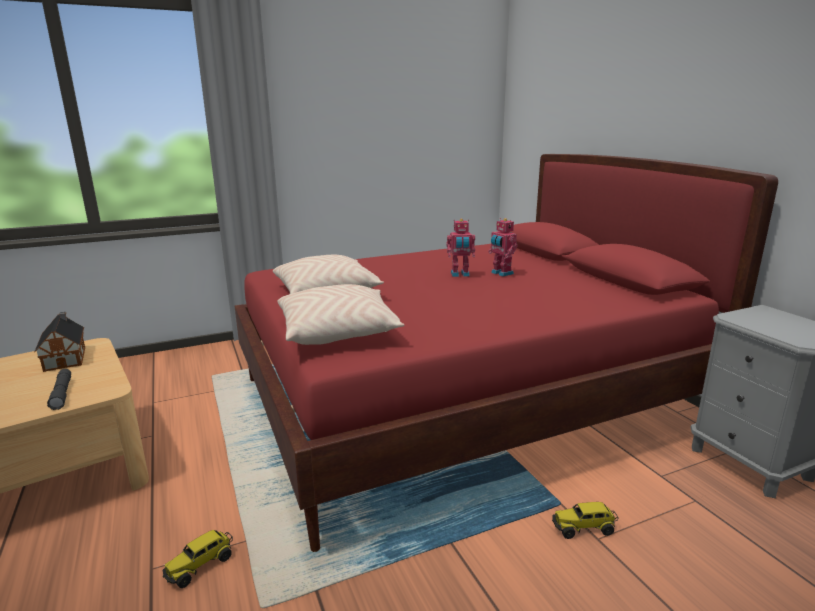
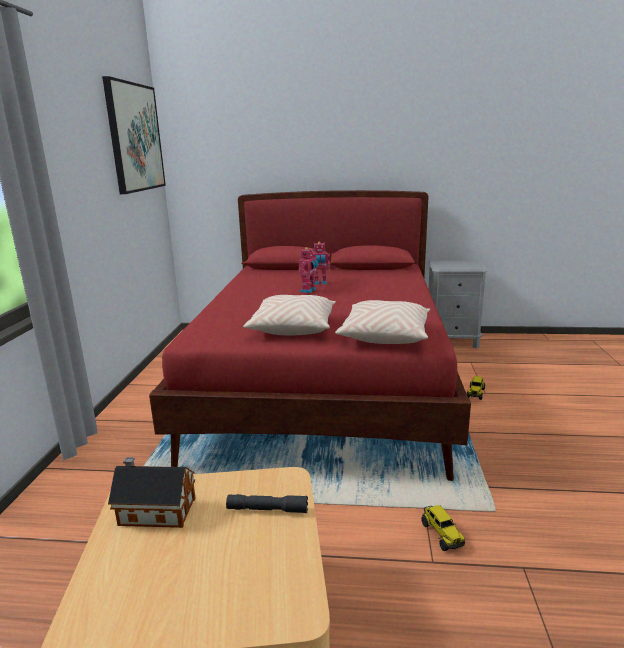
camera: 60 degrees left, 0 degrees up
none -> picture [102,76,166,194]

